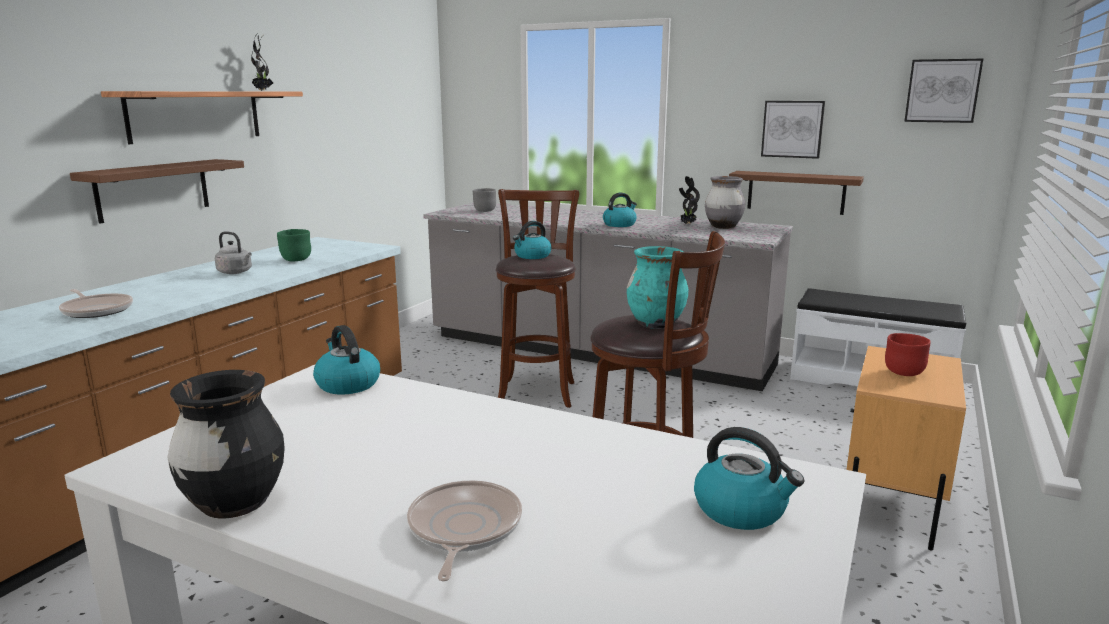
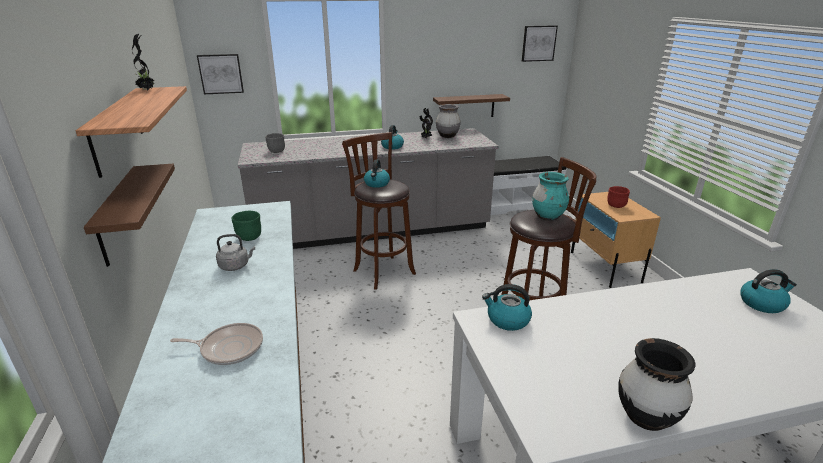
camera: 40 degrees left, 10 degrees up
frying pan [407,480,522,582] -> none
picture [761,101,825,159] -> picture moved to [197,54,244,94]

